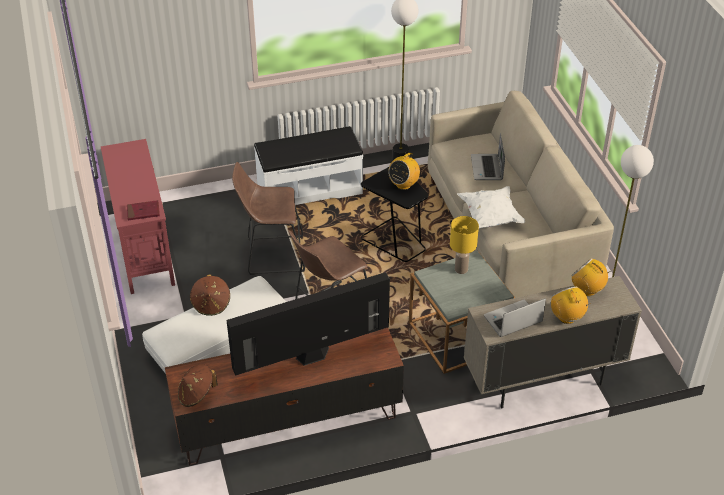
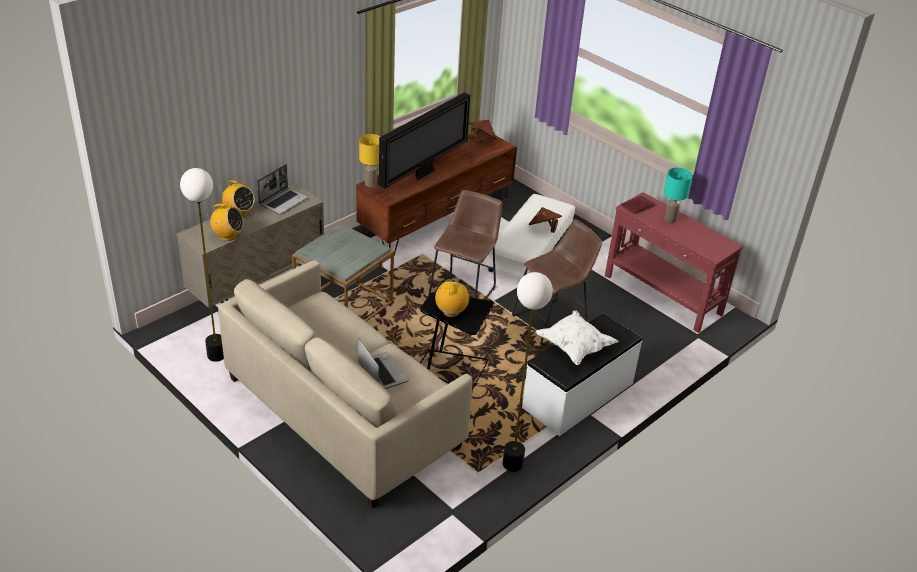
camera: 150 degrees right, 5 degrees down
yellow table lamp [450,216,479,274] -> yellow table lamp moved to [359,134,380,187]
white pillow [457,186,525,229] -> white pillow moved to [536,311,619,365]
none -> turquoise table lamp [664,168,693,223]

